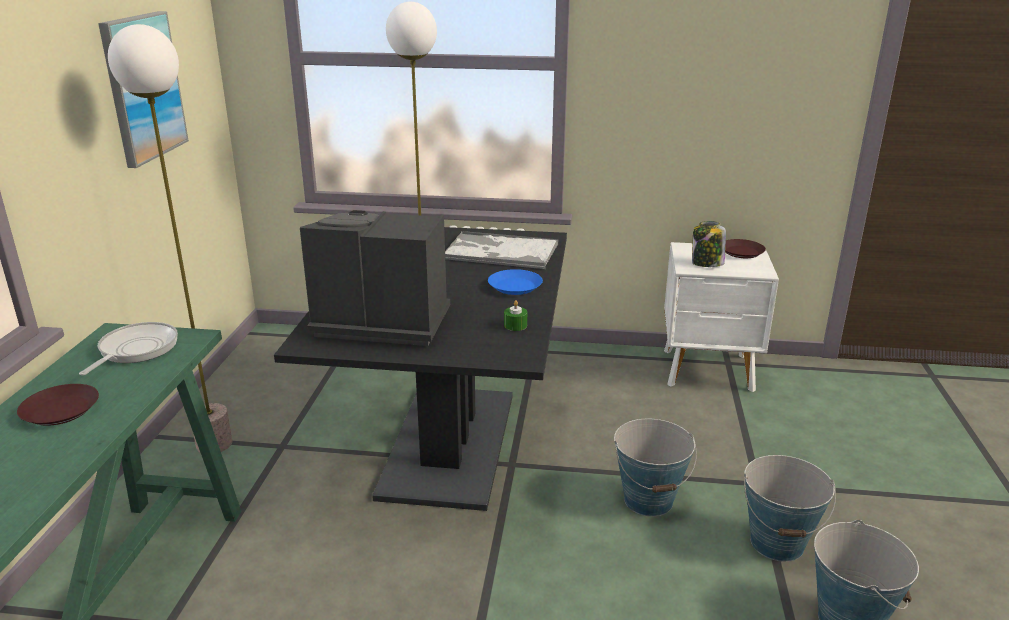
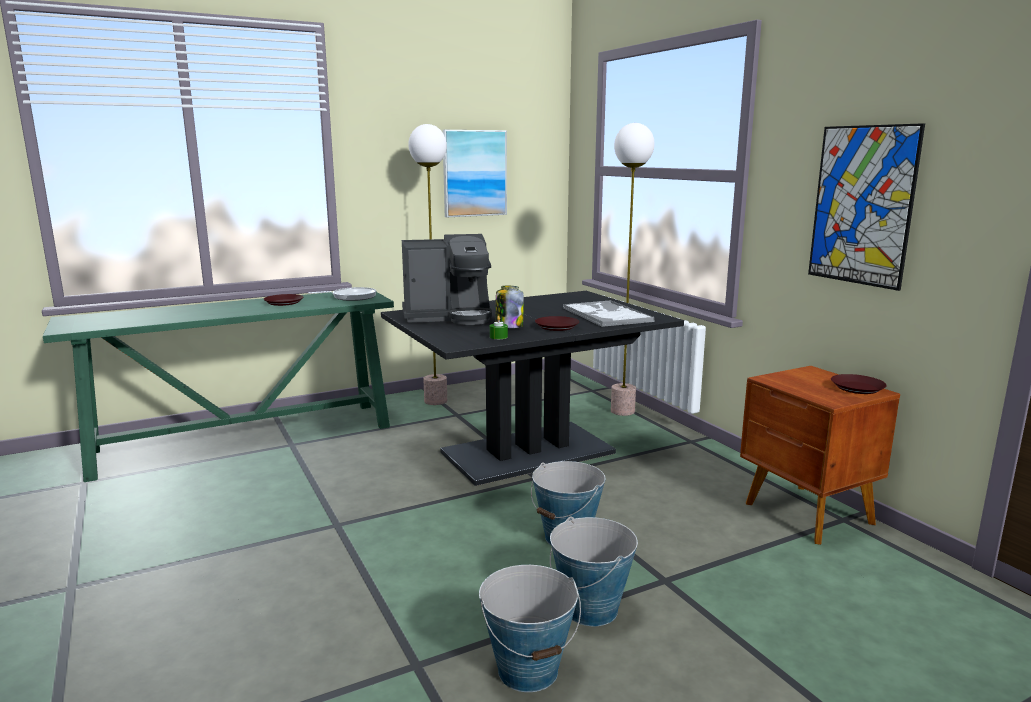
camera: 55 degrees right, 10 degrees down
coffee machine [300,210,450,346] -> coffee machine turned 105 degrees clockwise [402,234,492,325]
blue plate [488,269,543,295] -> brown plate [535,316,579,331]
white nightstand [664,242,779,392] -> brown nightstand [740,366,900,545]
jar [692,221,726,267] -> jar moved to [495,286,524,328]
none -> picture [808,123,925,291]

